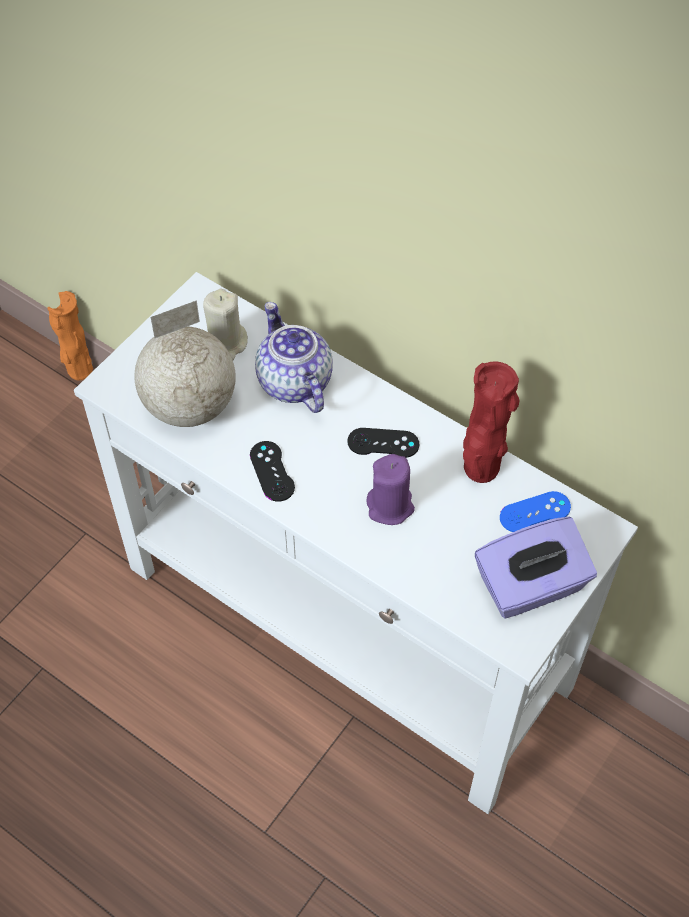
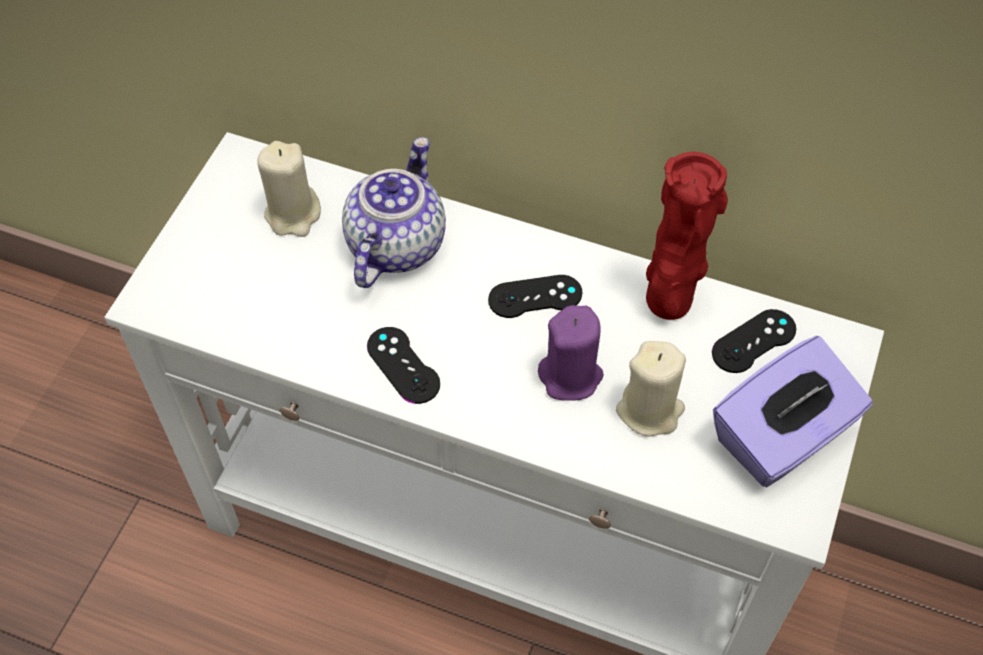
camera: 15 degrees left, 0 degrees up
orange vase [47,291,93,381] -> none
globe [134,300,236,427] -> none
teapot [255,302,333,413] -> teapot turned 60 degrees clockwise [342,137,446,288]
blue game controller [500,491,571,532] -> black game controller [712,309,796,373]
none -> beige candle [616,341,686,437]

